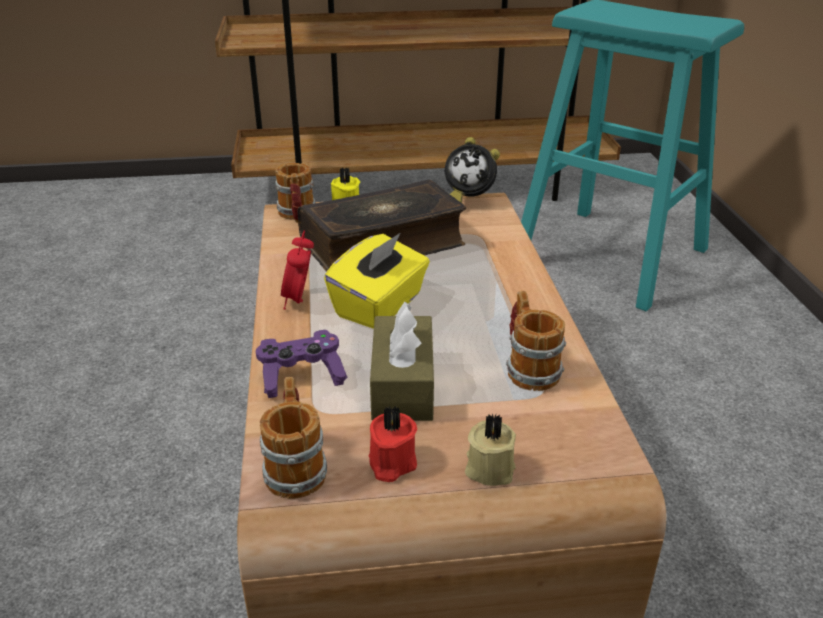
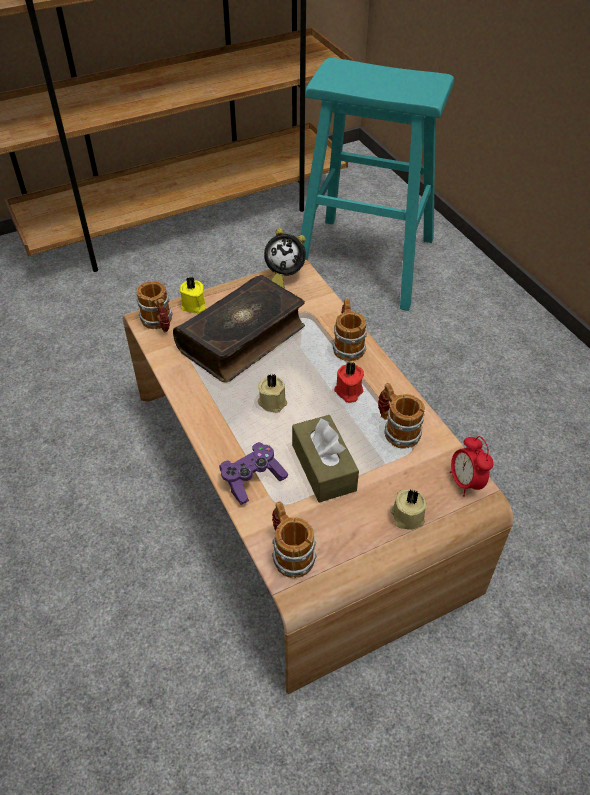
camera: 20 degrees left, 15 degrees up
alarm clock [281,230,314,310] -> alarm clock moved to [450,436,493,497]
yellow tissue box [324,232,430,329] -> beige candle [258,373,287,413]
red candle [369,405,417,482] -> red candle moved to [334,361,364,403]
none -> mug [333,298,367,361]

